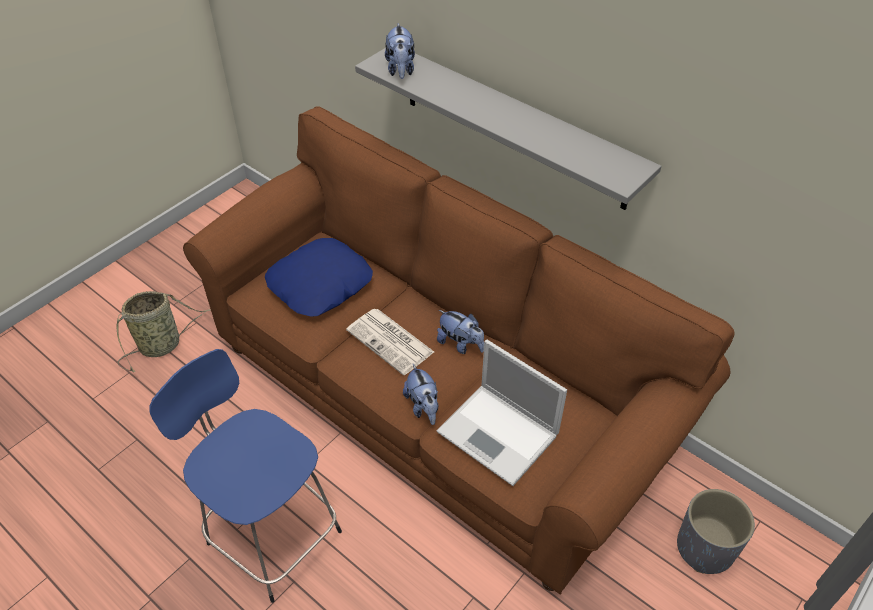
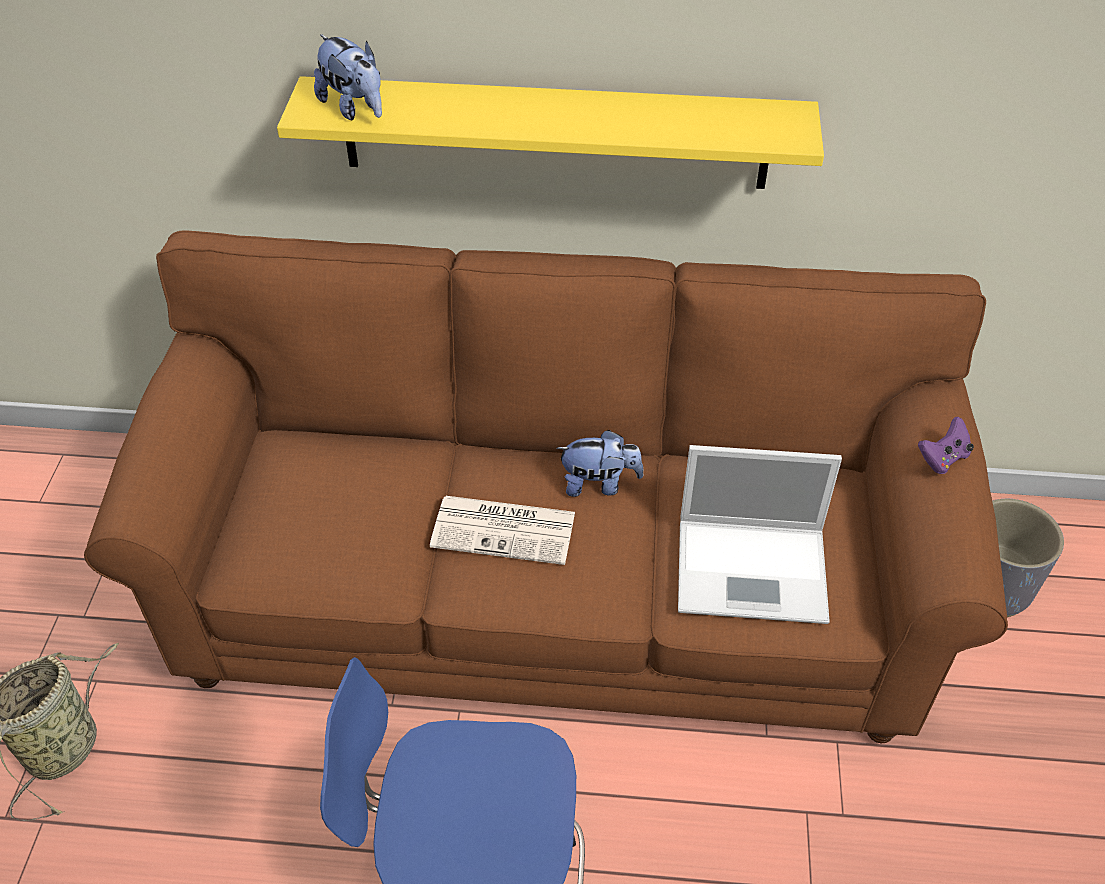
camera: 35 degrees left, 0 degrees up
blue pillow [265,238,373,317] -> none
grey shelf [355,48,662,210] -> yellow shelf [277,76,824,189]
plush toy [403,364,438,425] -> none
none -> purple game controller [918,417,974,474]

